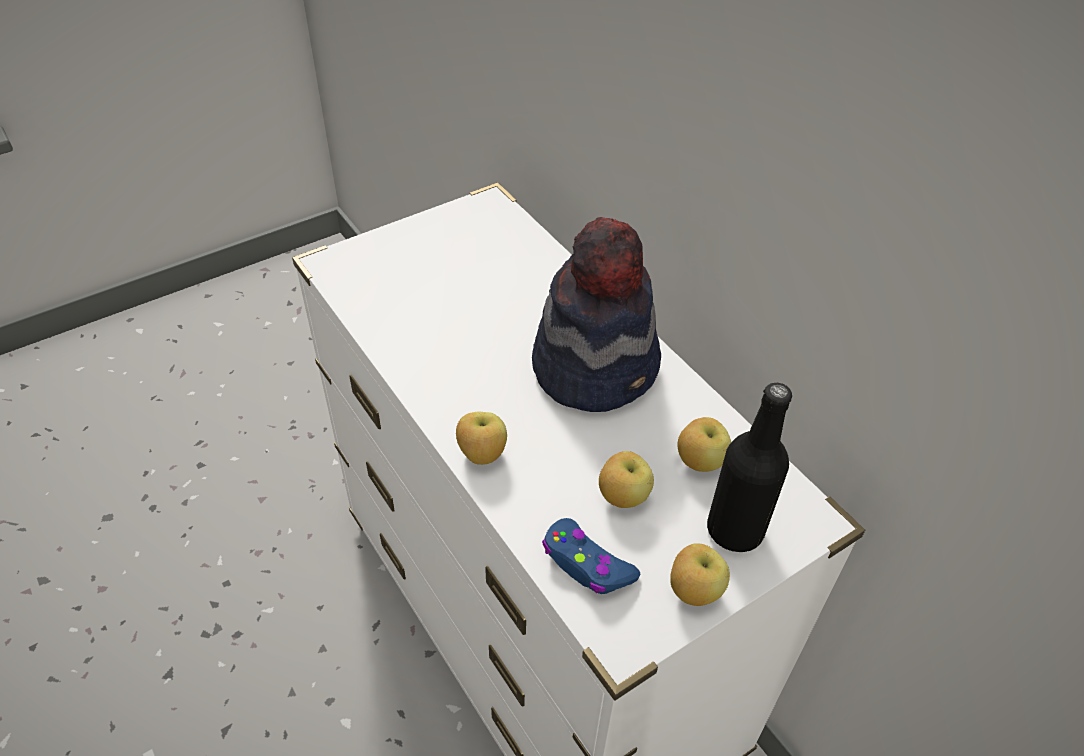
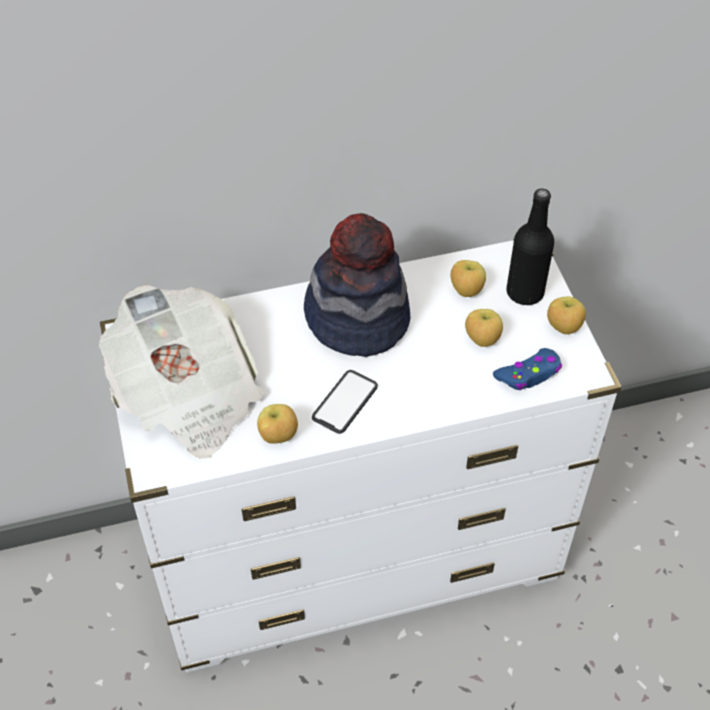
camera: 70 degrees left, 5 degrees up
apple [456,412,507,465] -> apple moved to [257,404,298,444]
none -> newspaper [99,284,264,459]
none -> phone [312,370,378,434]

